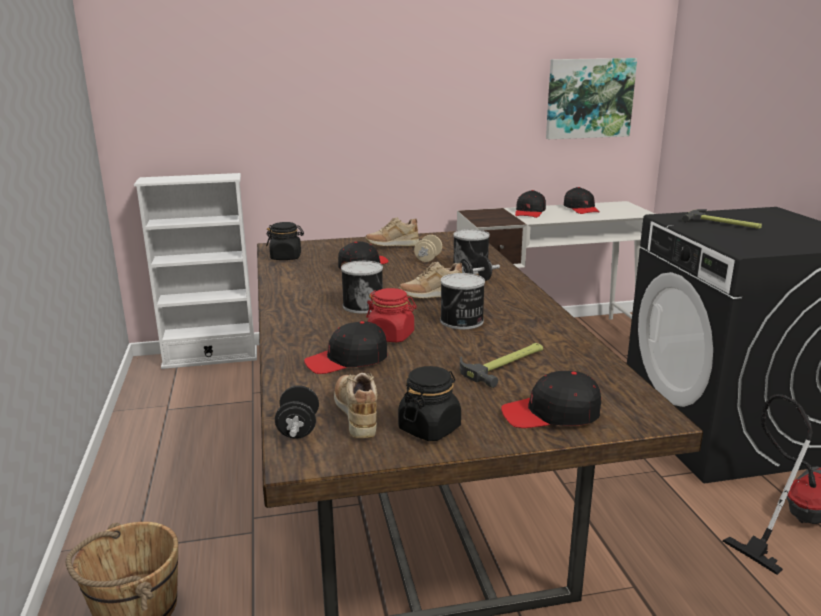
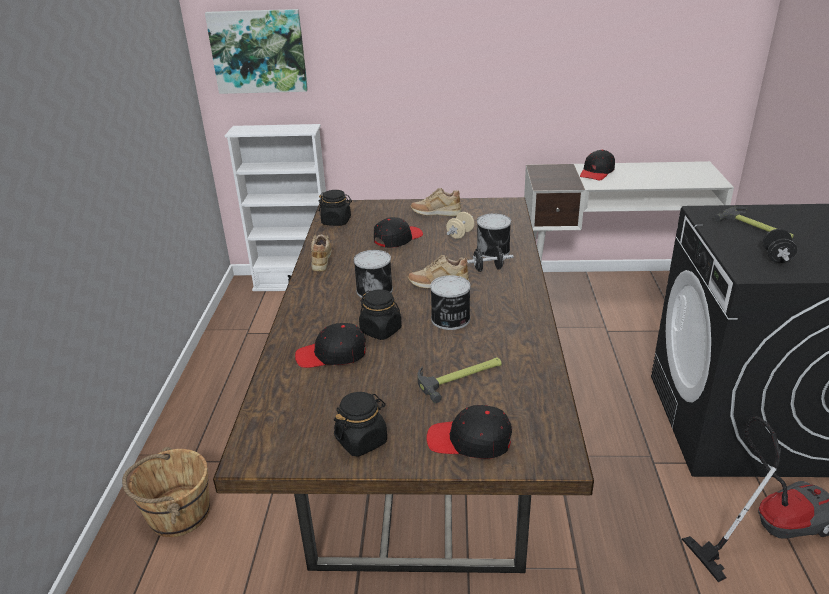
camera: 15 degrees right, 10 degrees up
black dumbbell [275,385,319,439] -> black dumbbell moved to [763,229,797,263]
beige shoe [334,373,377,438] -> beige shoe moved to [311,234,332,272]
red jar [366,288,417,342] -> black jar [359,289,402,340]
picture [546,58,637,139] -> picture moved to [205,9,308,94]
black cap [564,187,600,214] -> none

